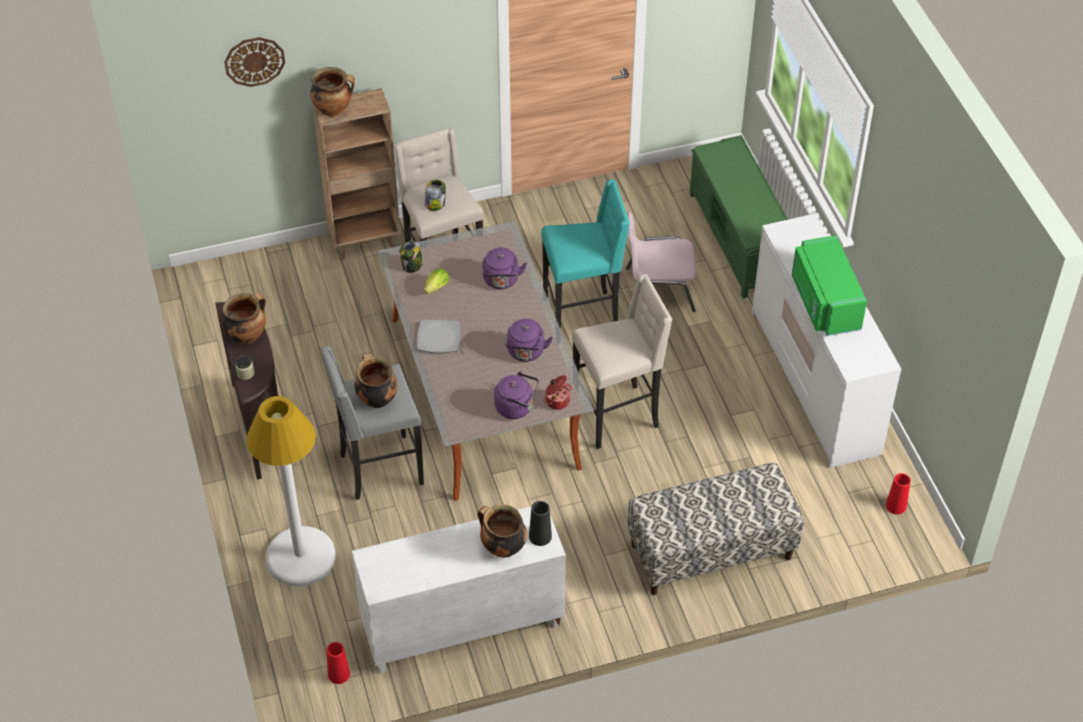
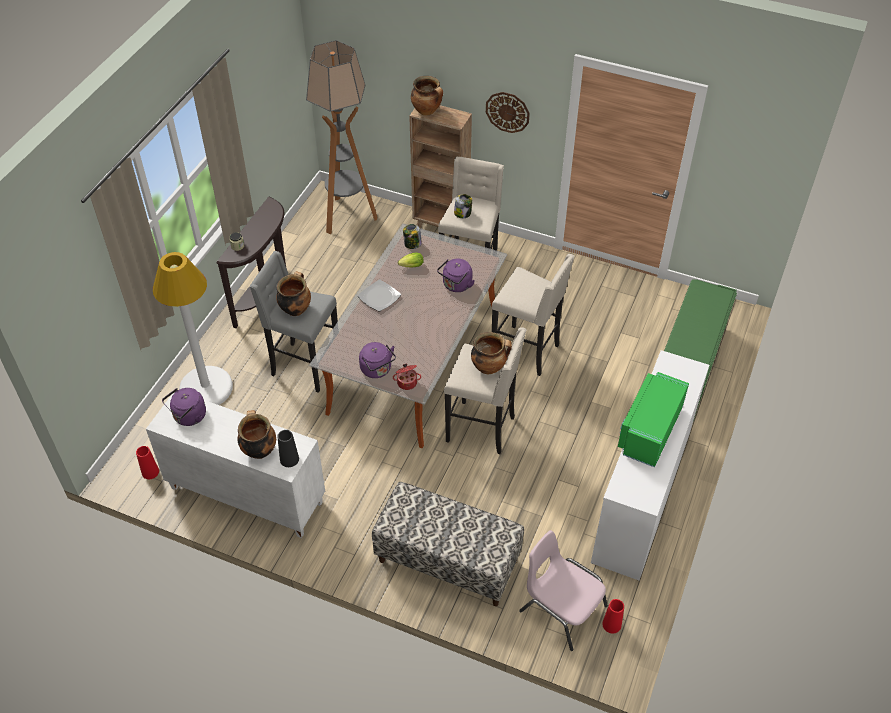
camera: 40 degrees right, 0 degrees up
cooking pot [222,293,266,344] -> cooking pot moved to [471,332,512,374]
wall clock [224,37,285,87] -> wall clock moved to [486,92,530,133]
purple kettle [505,319,553,362] -> purple kettle moved to [162,388,206,426]
turquoise stool [541,180,630,329] -> beige stool [492,254,575,376]
pink chair [626,211,696,312] -> pink chair moved to [519,530,608,651]
none -> floor lamp [306,40,377,234]

